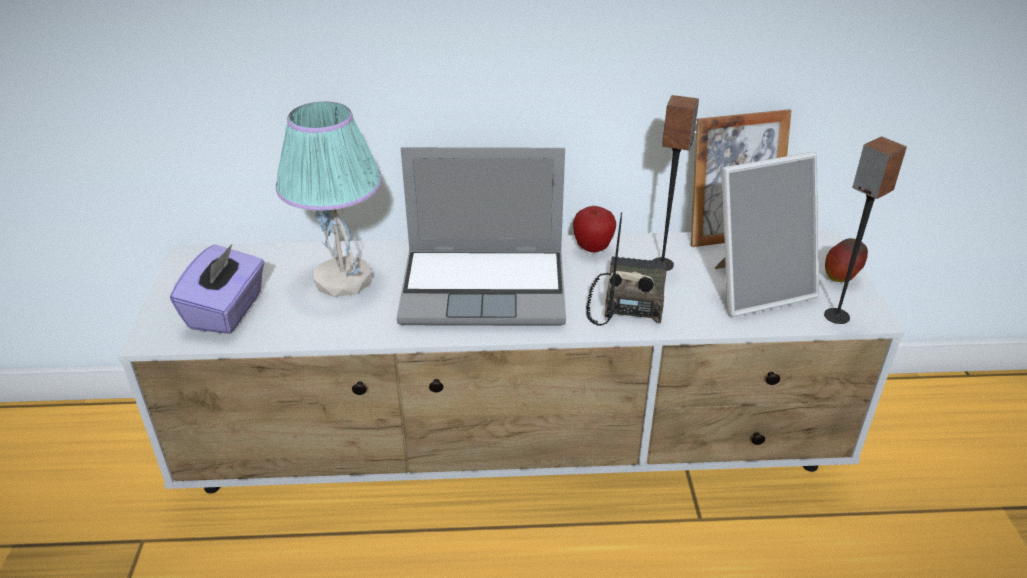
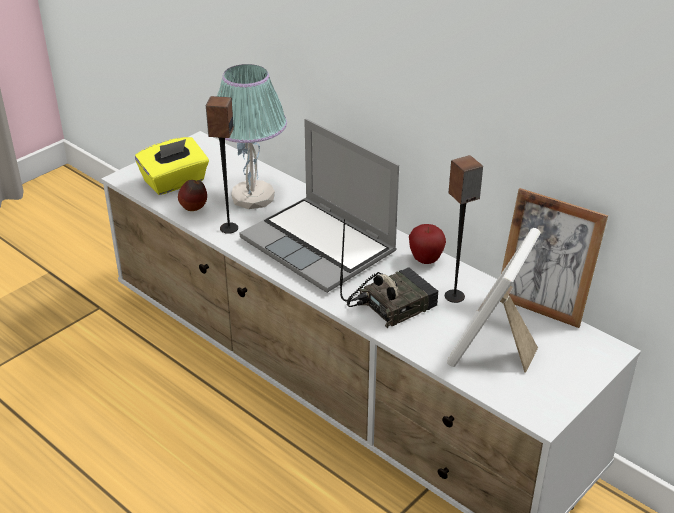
camera: 45 degrees right, 0 degrees up
purple tissue box [170,244,265,334] -> yellow tissue box [135,137,209,195]
picture frame [715,152,819,317] -> picture frame turned 90 degrees clockwise [447,228,541,372]
speaker [824,136,907,324] -> speaker moved to [206,96,238,234]
apple [825,238,868,282] -> apple moved to [178,180,207,211]

